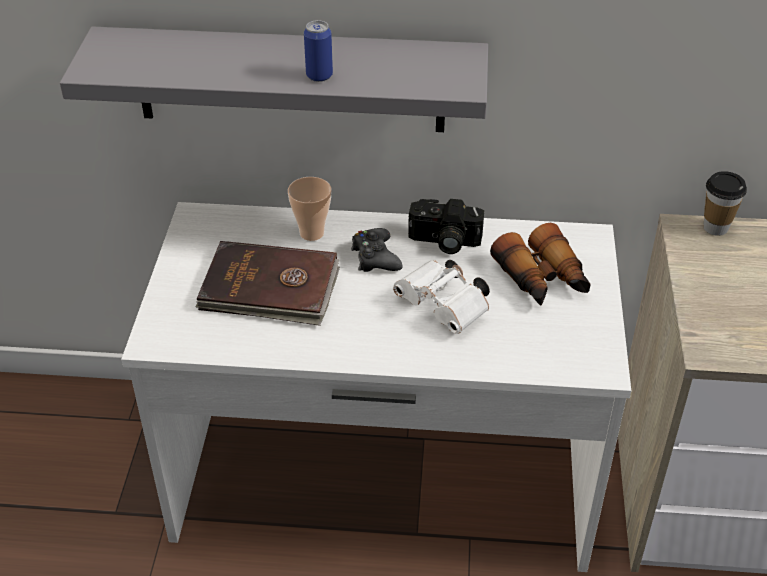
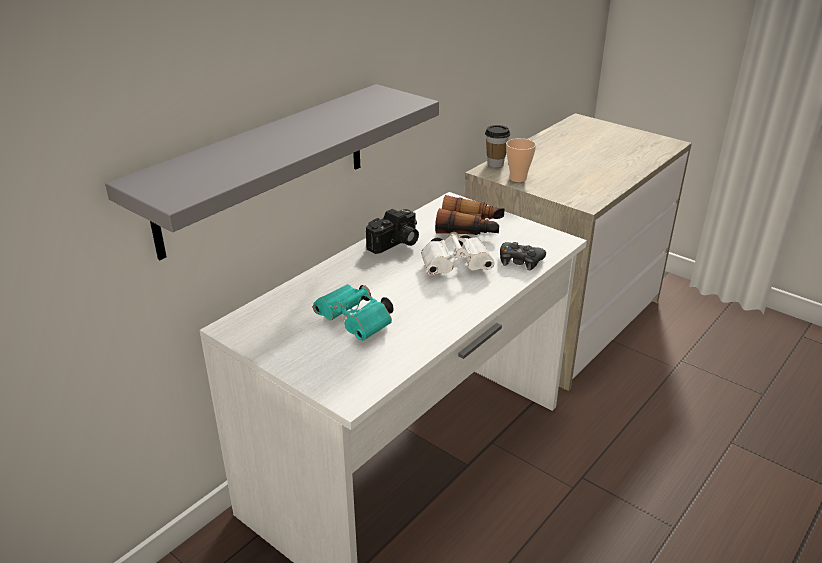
camera: 55 degrees left, 10 degrees down
brown book [196,241,340,326] -> turquoise binoculars [313,284,394,341]
cup [288,177,331,241] -> cup moved to [506,138,536,182]
can [304,20,333,82] -> none
black game controller [351,228,403,272] -> black game controller moved to [500,242,546,270]

